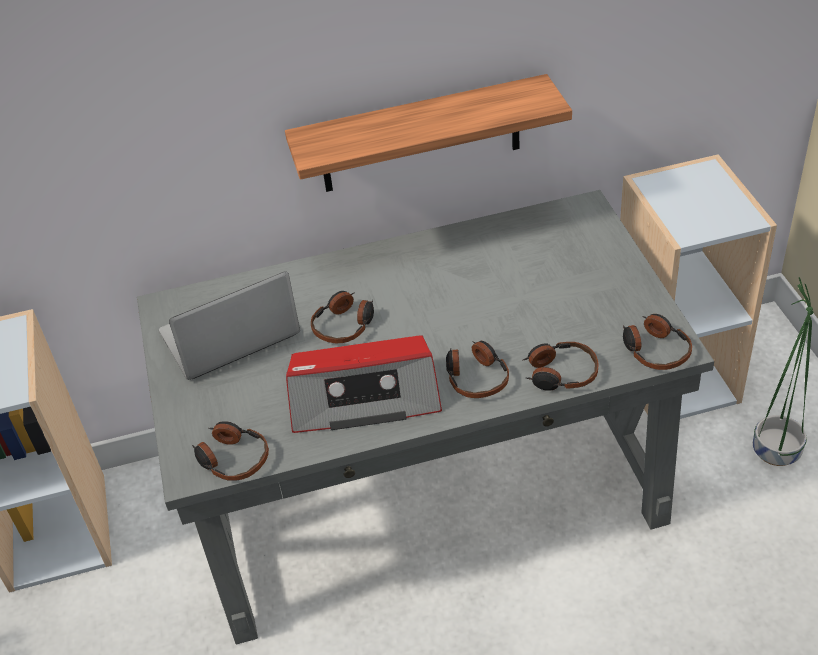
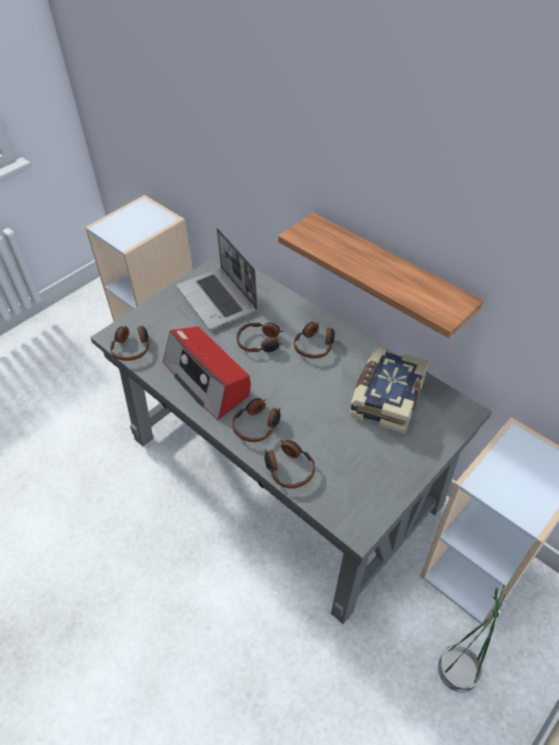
camera: 55 degrees right, 5 degrees up
laptop [159,271,300,380] -> laptop turned 150 degrees counterclockwise [176,228,258,330]
headphones [623,314,692,370] -> headphones moved to [294,322,335,359]
none -> book [350,346,429,434]

